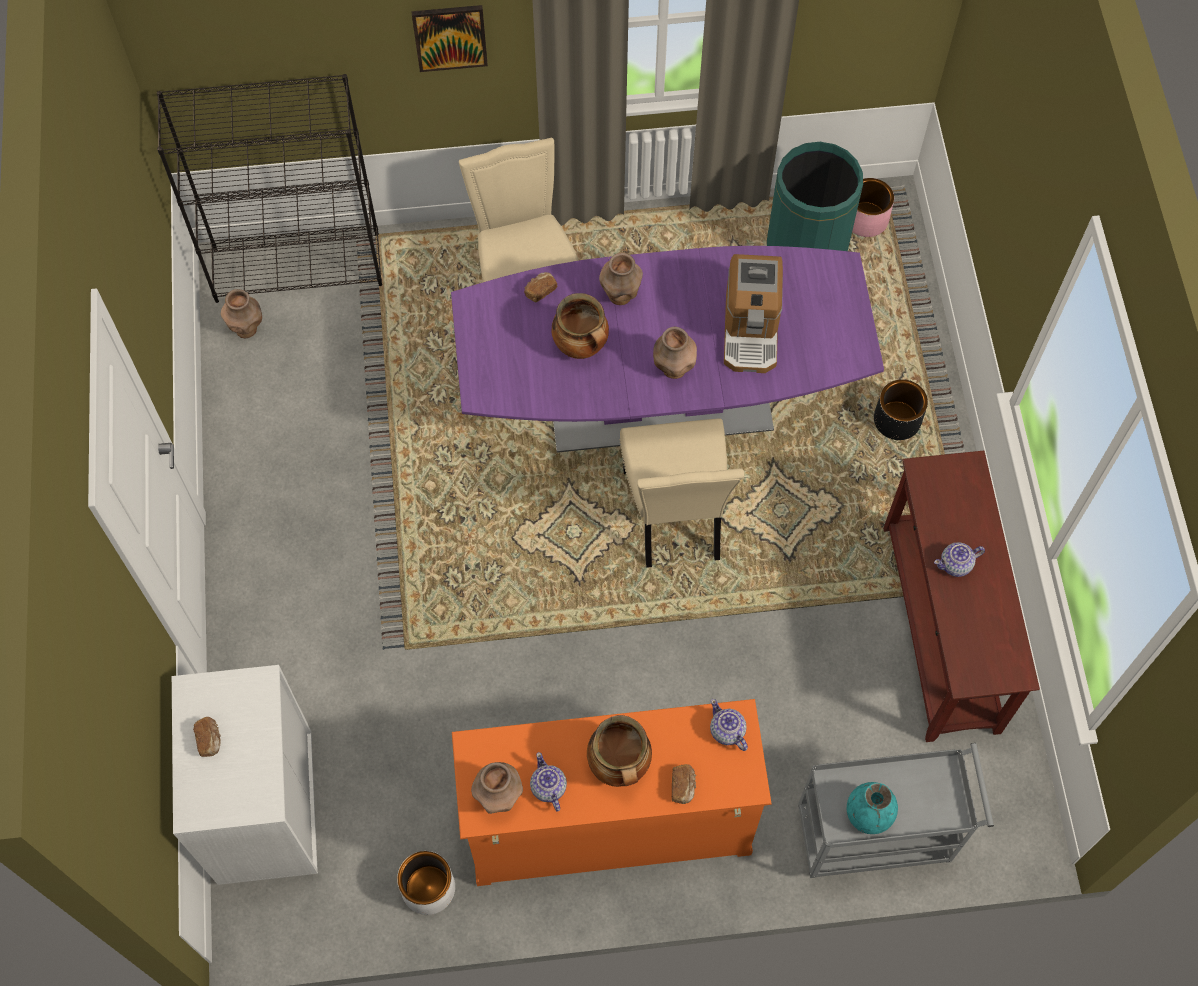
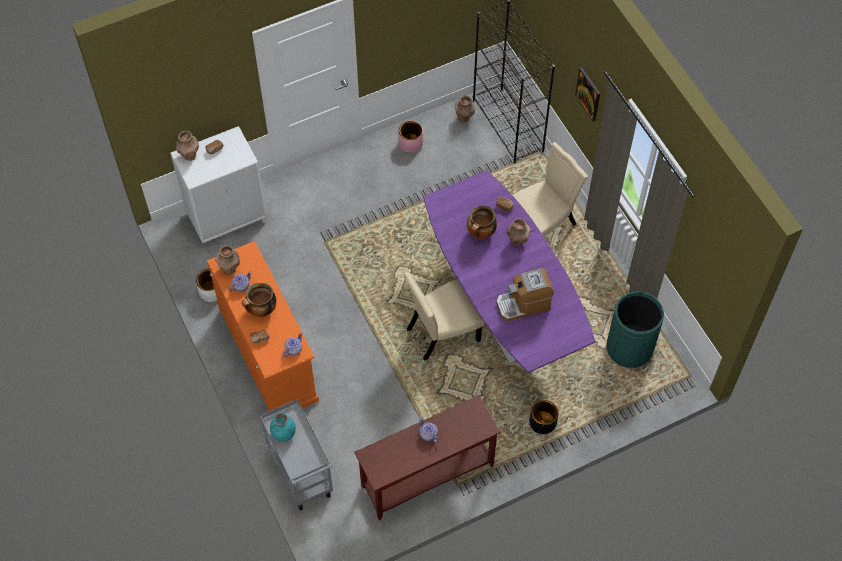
camera: 70 degrees right, 5 degrees down
brown vase [653,327,697,379] -> brown vase moved to [176,131,199,161]
pink planter [852,178,894,237] -> pink planter moved to [399,121,423,153]

